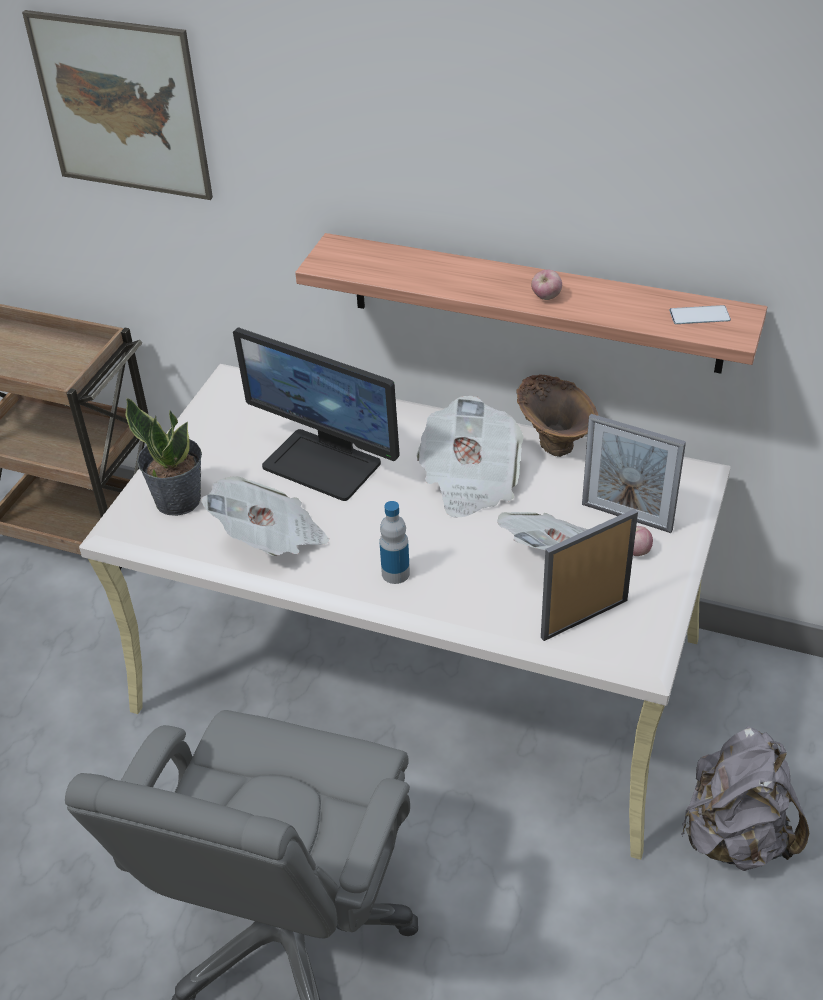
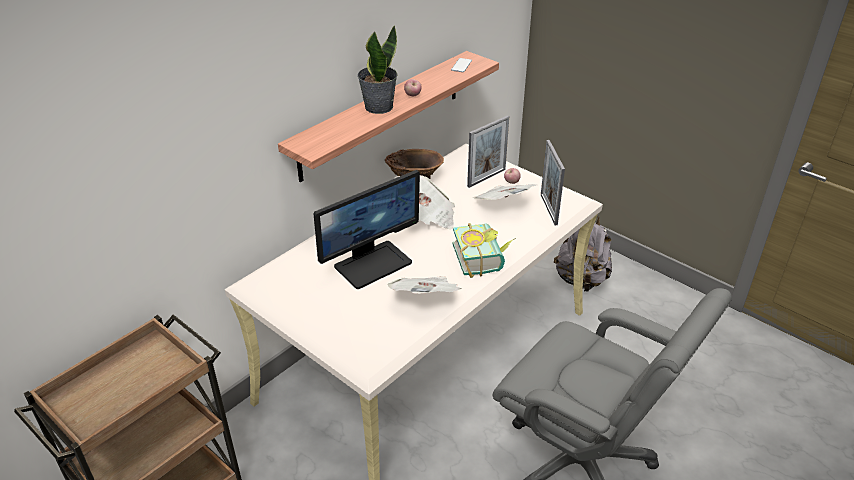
camera: 70 degrees left, 5 degrees down
picture [22,10,213,200] -> none
potted plant [125,398,202,516] -> potted plant moved to [357,25,398,114]
bottle [379,501,410,584] -> book [453,223,516,278]

